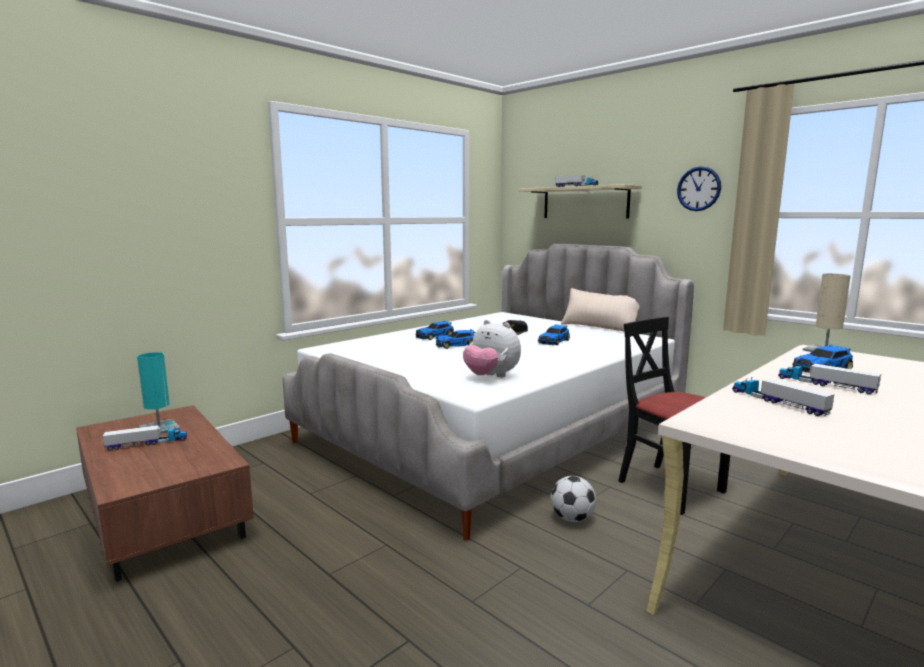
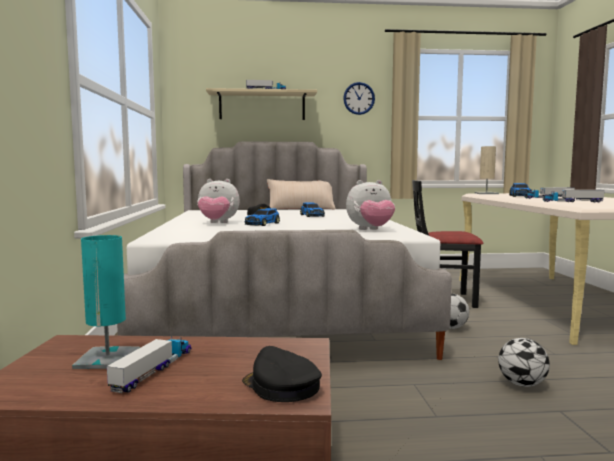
camera: 50 degrees left, 5 degrees down
toy car [415,320,454,340] -> plush toy [197,179,240,223]
none -> black cap [242,346,322,402]
none -> football [498,338,550,387]

